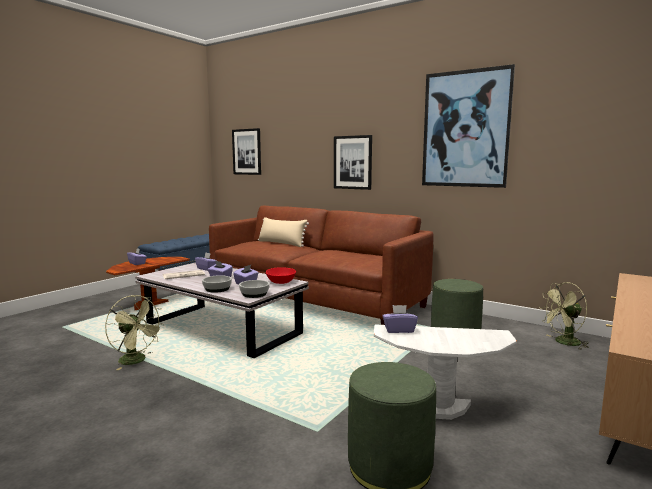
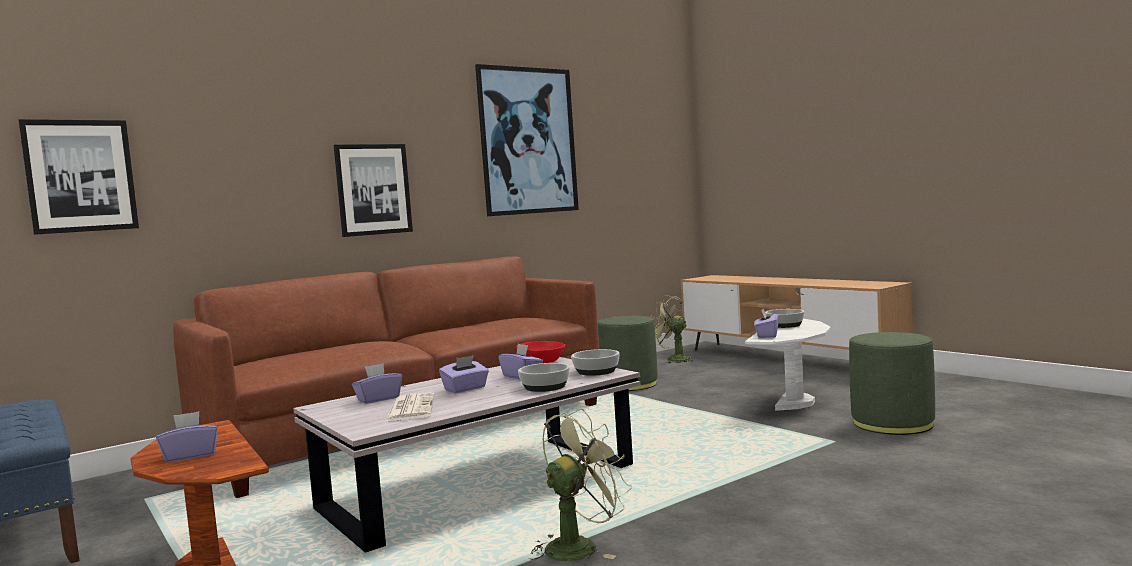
camera: 70 degrees left, 5 degrees down
beige pillow [258,217,309,247] -> none
green fan [540,282,589,350] -> green fan turned 120 degrees clockwise [650,295,693,363]
none -> bowl [765,309,804,328]

